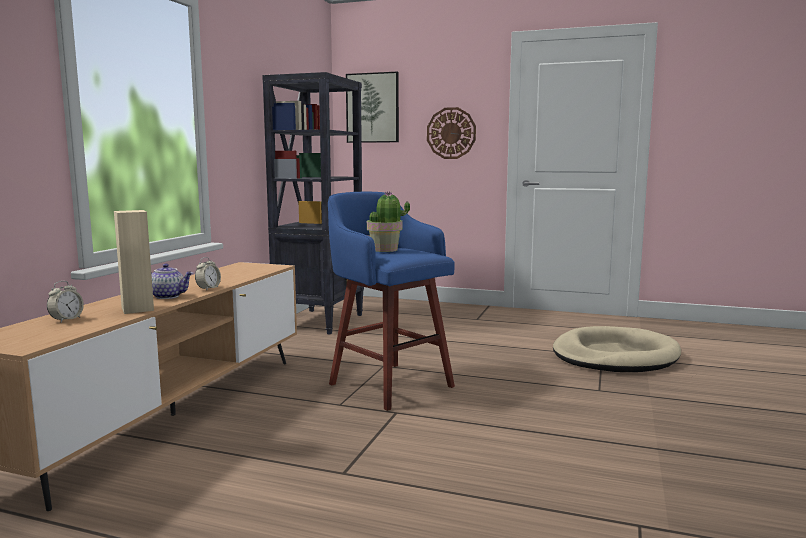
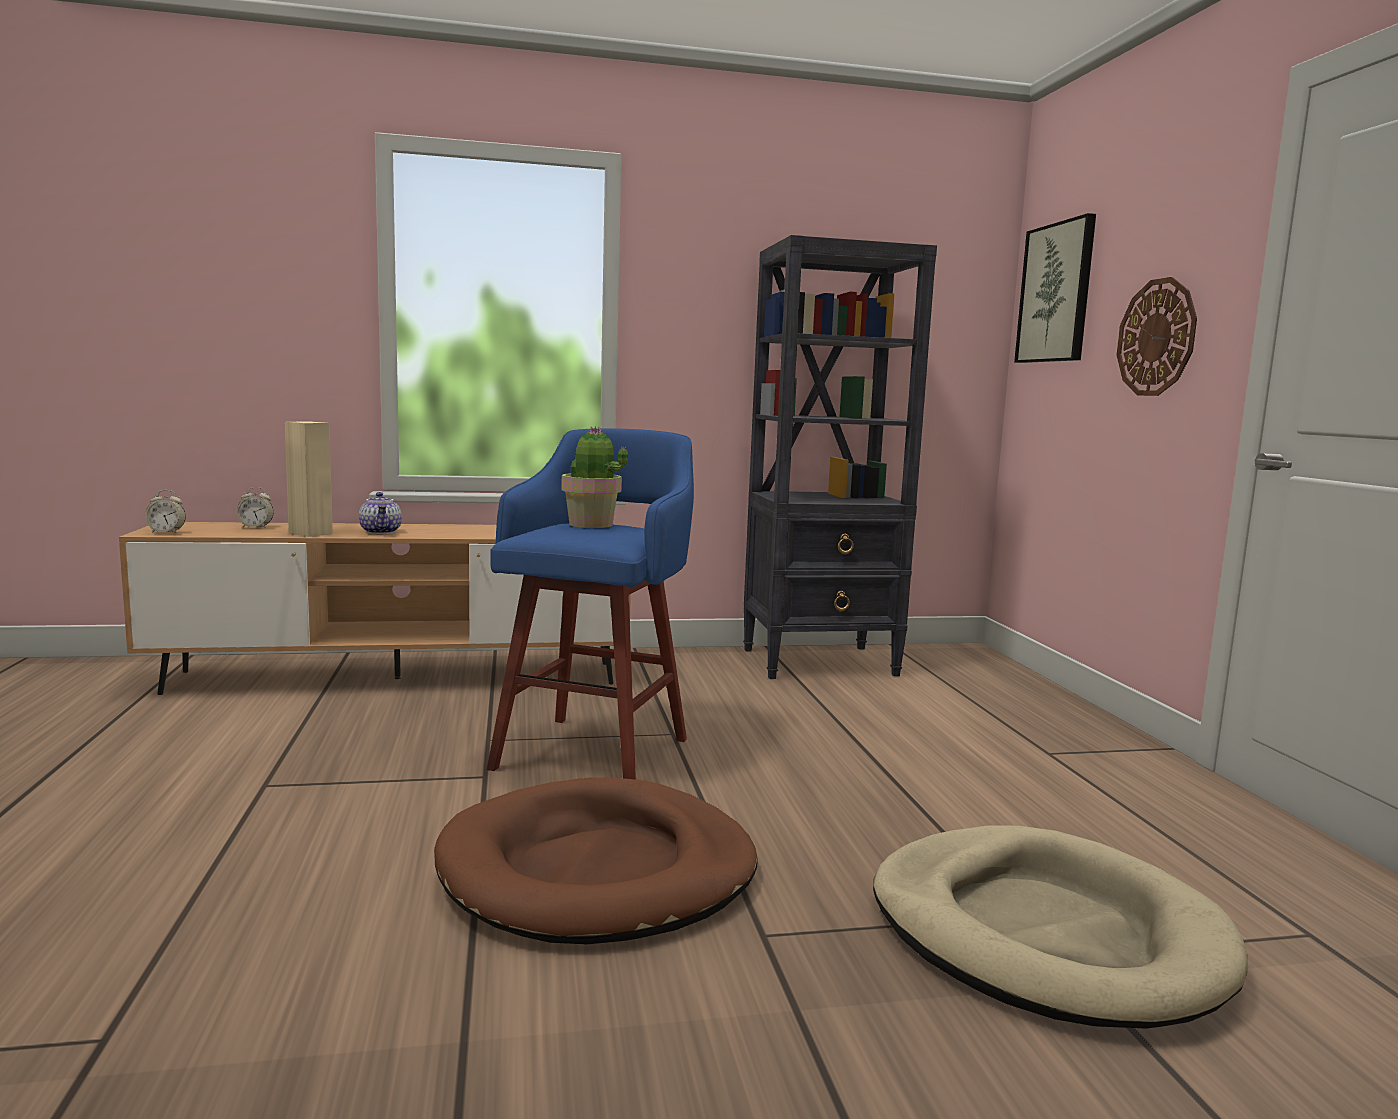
camera: 60 degrees right, 0 degrees up
alarm clock [195,257,221,291] -> alarm clock moved to [145,490,186,533]
none -> brown dog bed [434,778,758,944]

